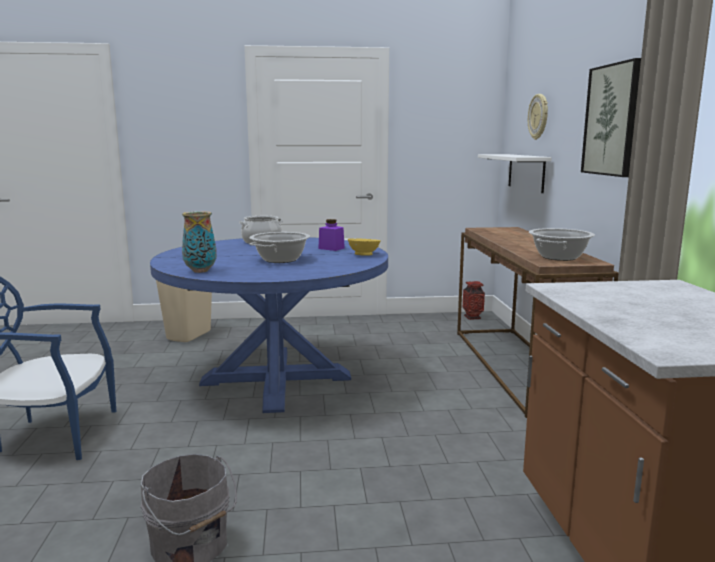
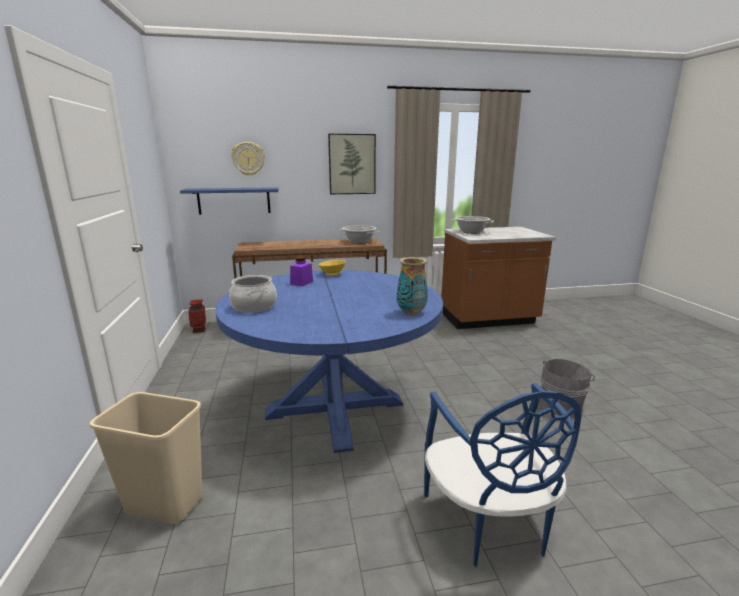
camera: 95 degrees left, 5 degrees up
cooking pot [249,232,310,263] -> cooking pot moved to [452,216,494,234]
white shelf [478,154,552,193] -> blue shelf [180,187,278,215]

